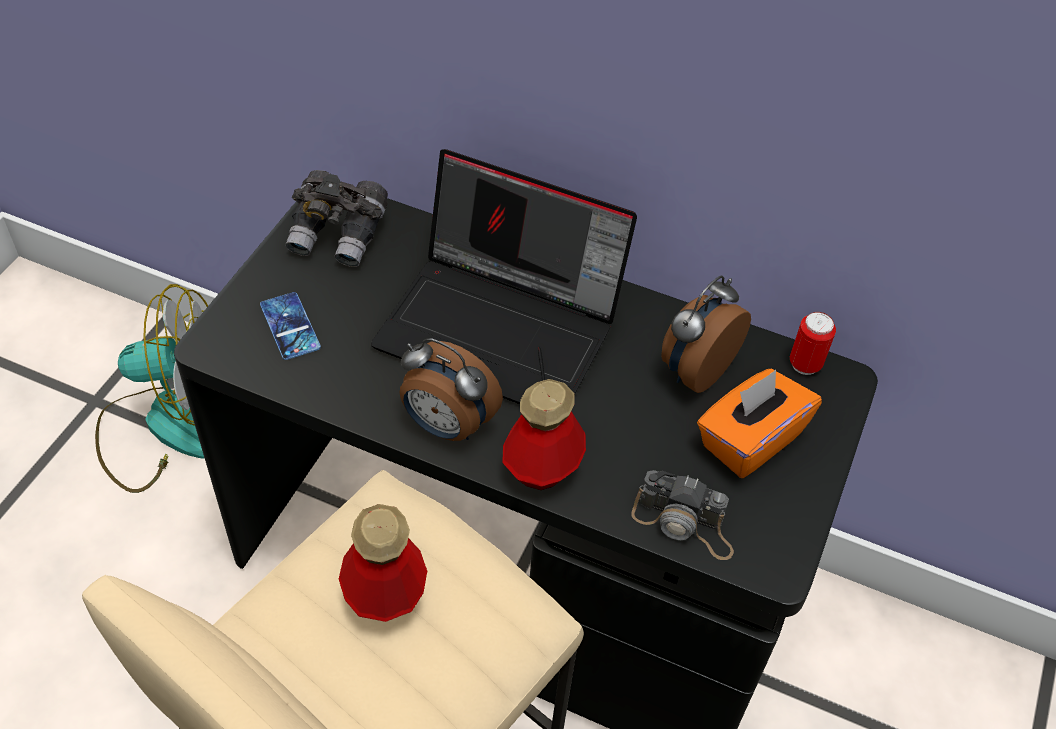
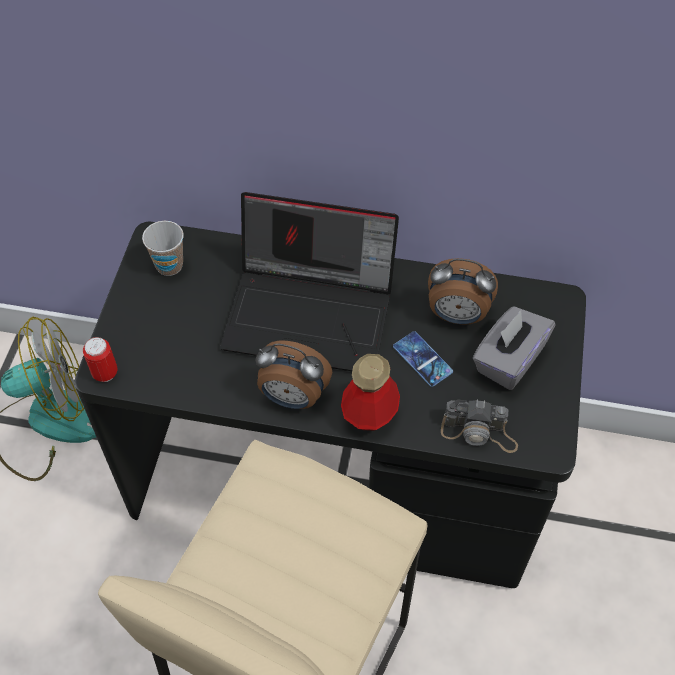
camera: 10 degrees left, 5 degrees up
phone [260,292,321,360] -> phone moved to [393,331,453,387]
grey binoculars [285,170,388,267] -> cup [142,221,184,276]
bottle [339,504,427,622] -> none
alarm clock [661,275,751,393] -> alarm clock turned 105 degrees counterclockwise [428,258,498,325]
orange tissue box [697,369,822,478] -> grey tissue box [473,306,556,390]
can [790,312,836,375] -> can moved to [83,337,118,382]

